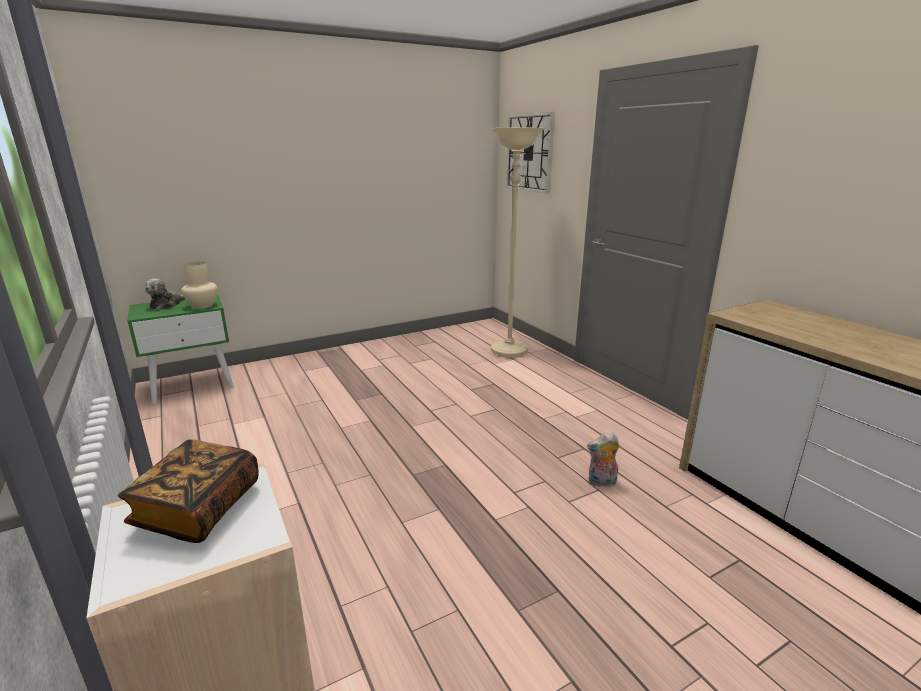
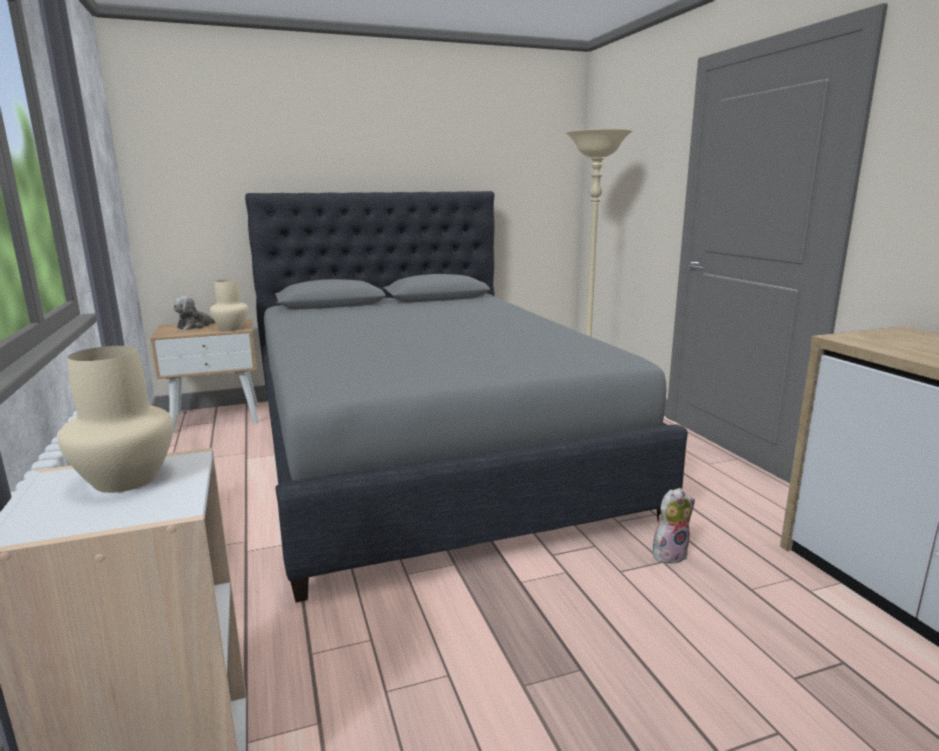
camera: 10 degrees right, 5 degrees down
book [118,440,259,543] -> beige vase [58,346,173,493]
green nightstand [127,294,234,404] -> beige nightstand [150,319,259,433]
wall clock [506,112,555,194] -> none
plush toy [587,433,620,487] -> plush toy turned 150 degrees clockwise [653,488,695,563]
none -> grey bed [245,191,688,602]

